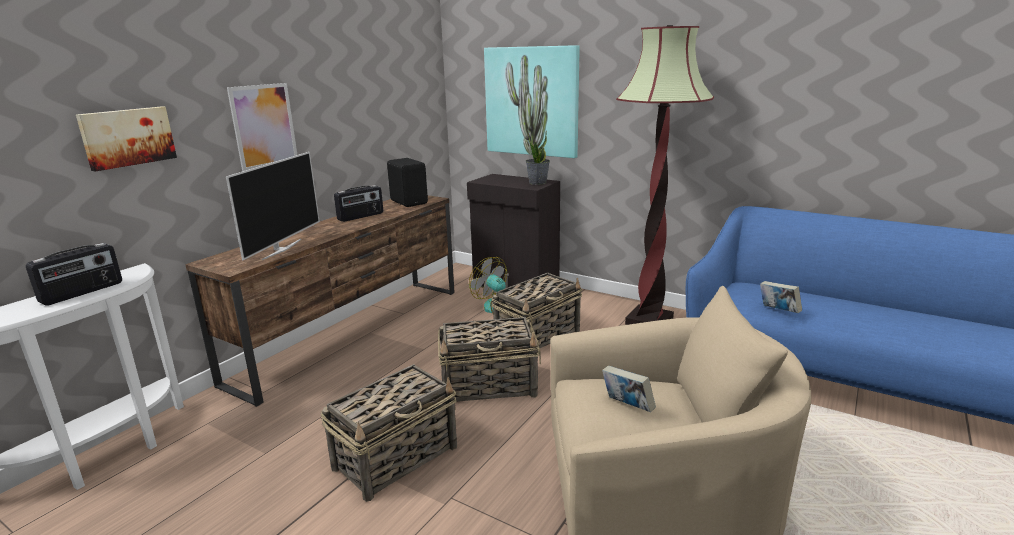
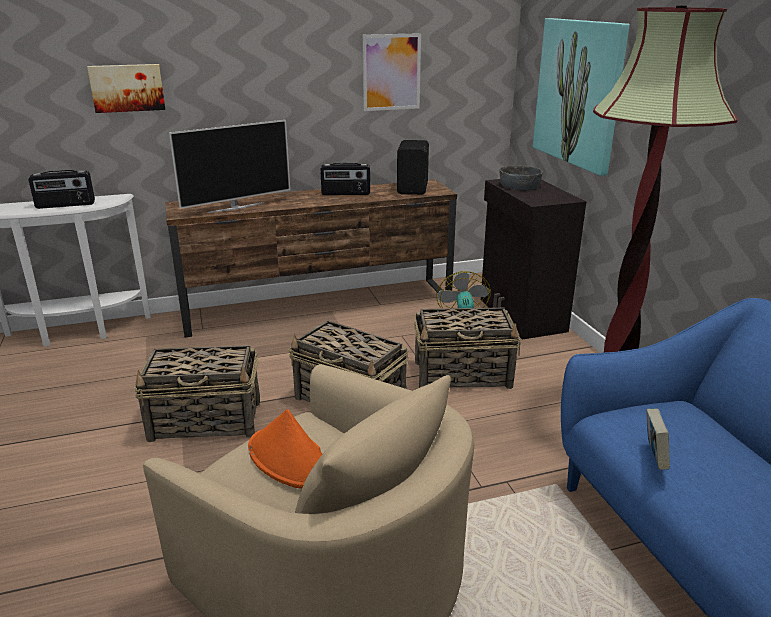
camera: 40 degrees right, 5 degrees up
picture [227,83,297,171] -> picture moved to [362,33,421,111]
potted plant [526,129,550,185] -> none
book [602,366,656,412] -> orange hat [248,409,322,489]
none -> grey bowl [500,165,543,190]

